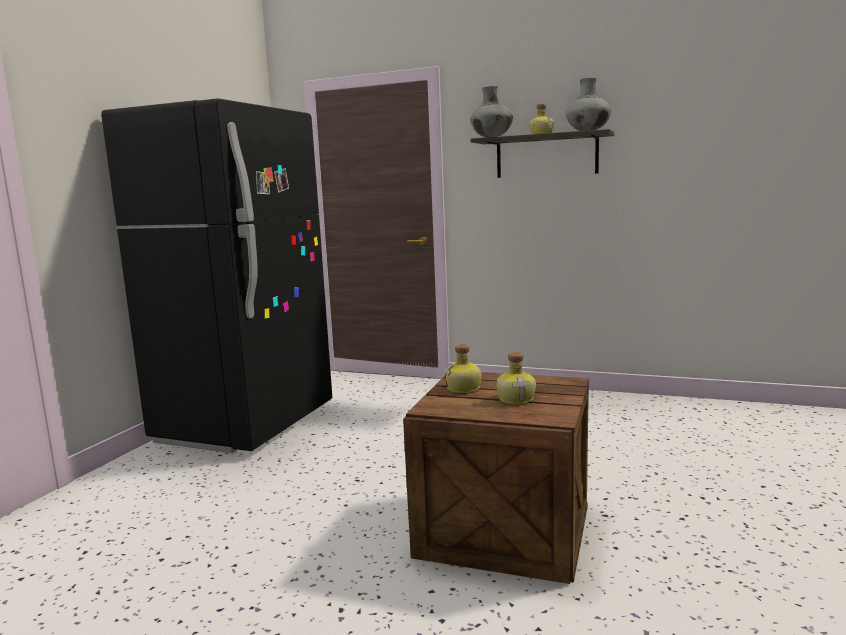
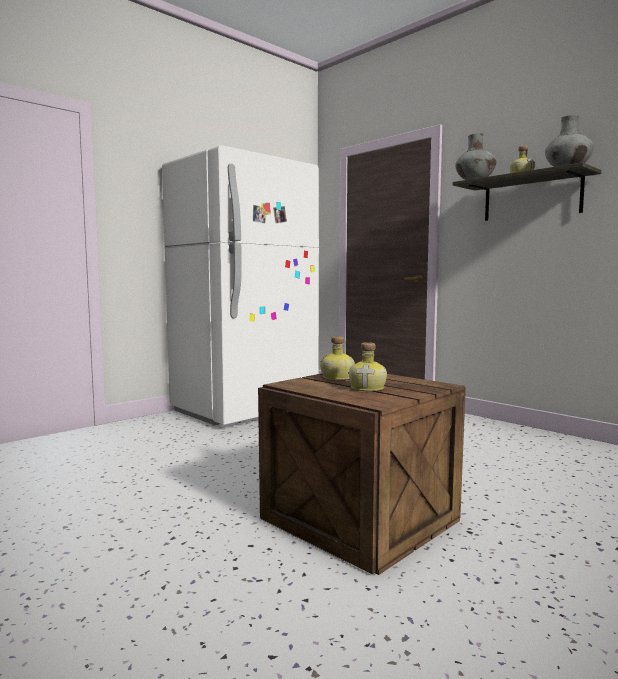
camera: 25 degrees right, 5 degrees down
black fridge [101,98,332,453] -> white fridge [162,145,319,425]

